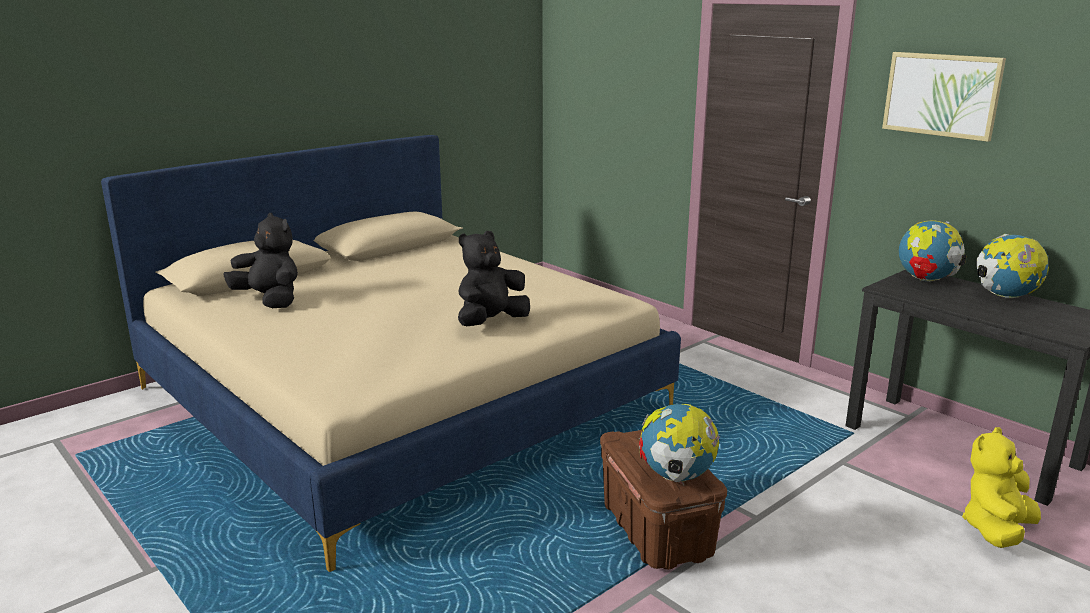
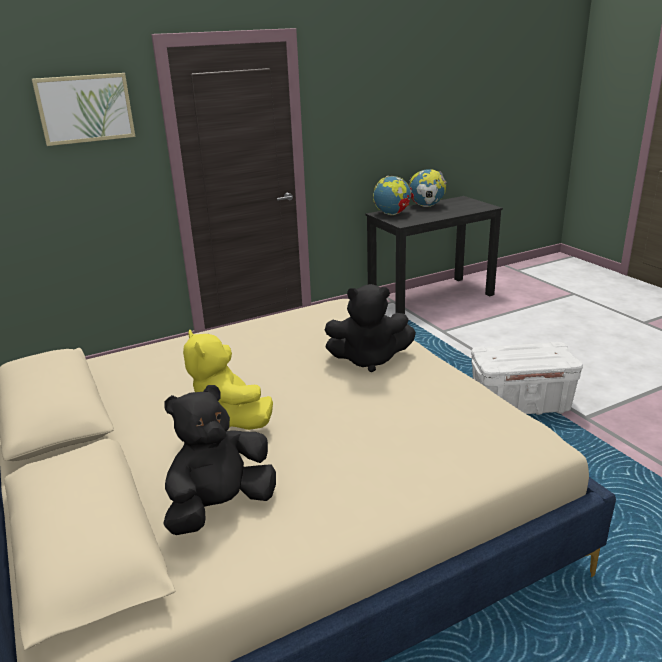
camera: 75 degrees left, 5 degrees up
black plush toy [458,231,530,326] -> black plush toy turned 60 degrees counterclockwise [325,284,416,373]
brown storage box [600,430,727,570] -> white storage box [471,342,583,415]
globe [639,404,720,482] -> none
picture [882,52,1006,142] -> picture moved to [32,73,136,146]
yellow plush toy [962,427,1041,548] -> yellow plush toy moved to [183,330,273,430]

